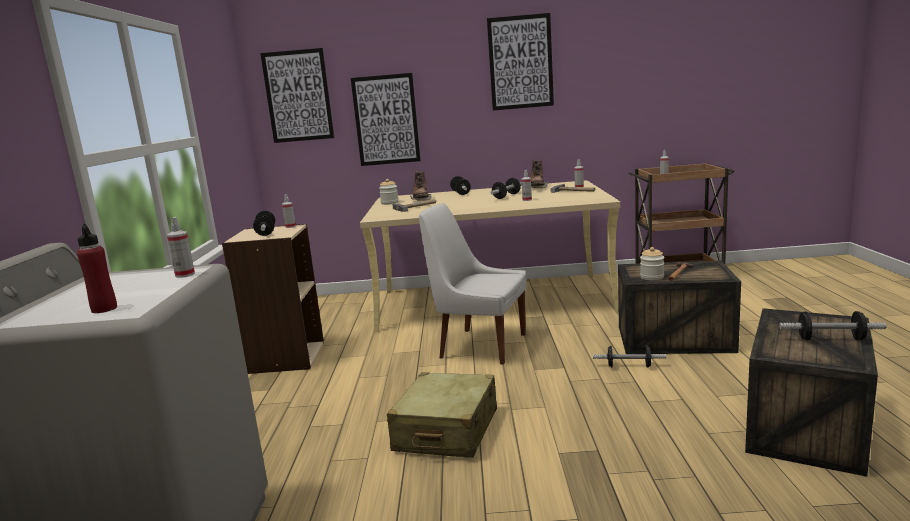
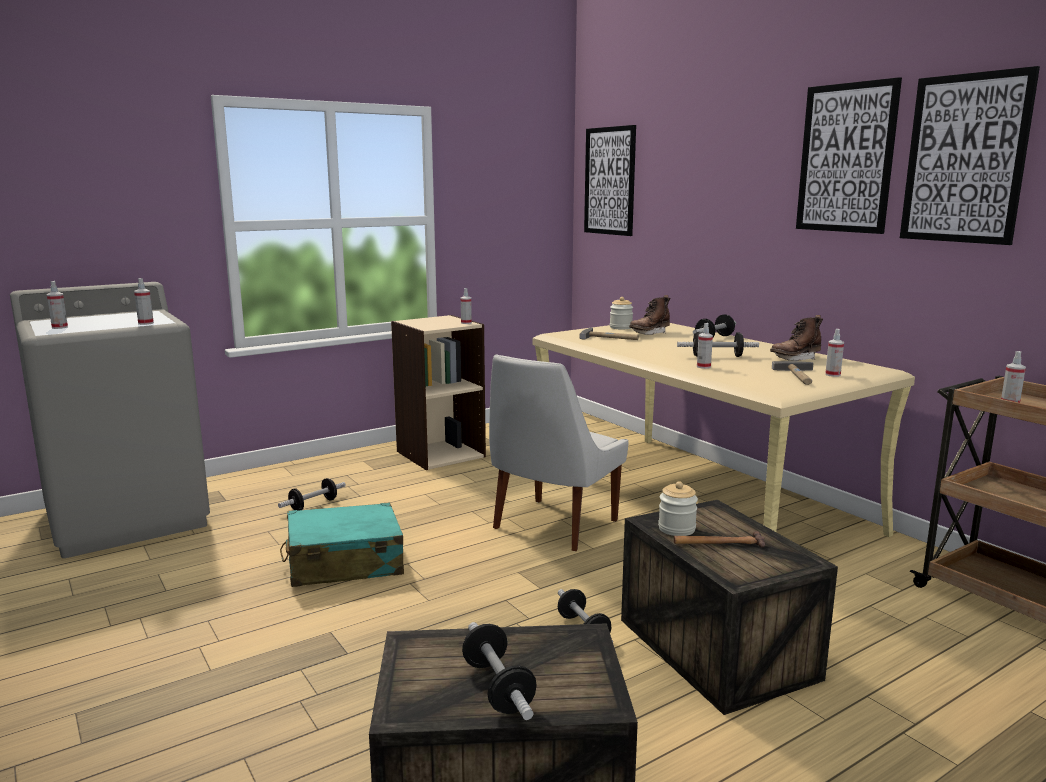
camera: 55 degrees right, 0 degrees up
red bottle [77,224,117,313] -> spray bottle [47,281,68,329]
dumbbell [253,211,275,236] -> dumbbell moved to [278,478,346,511]
picture [351,73,421,166] -> picture moved to [900,66,1040,245]
beige suitcase [387,372,497,458] -> turquoise suitcase [280,503,404,587]
white chair [419,203,526,365] -> white chair turned 135 degrees counterclockwise [489,354,629,551]

